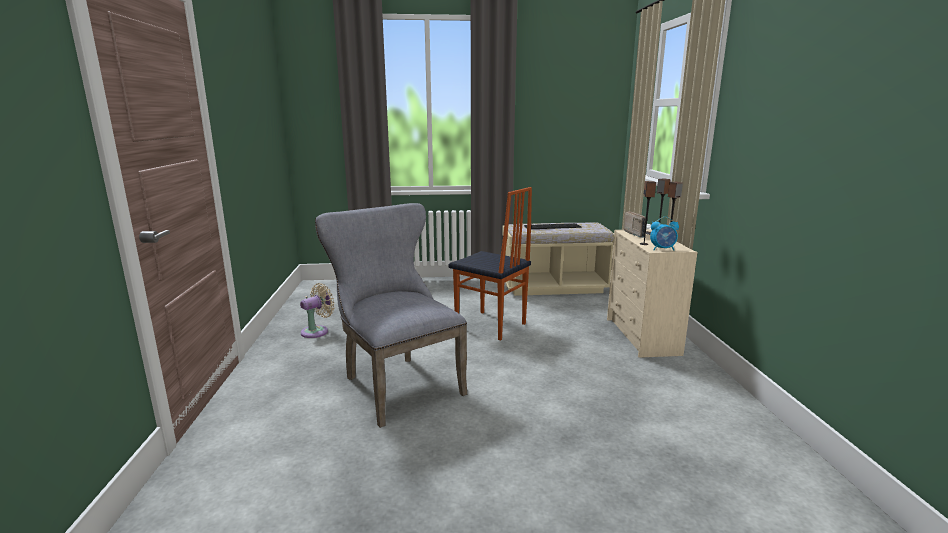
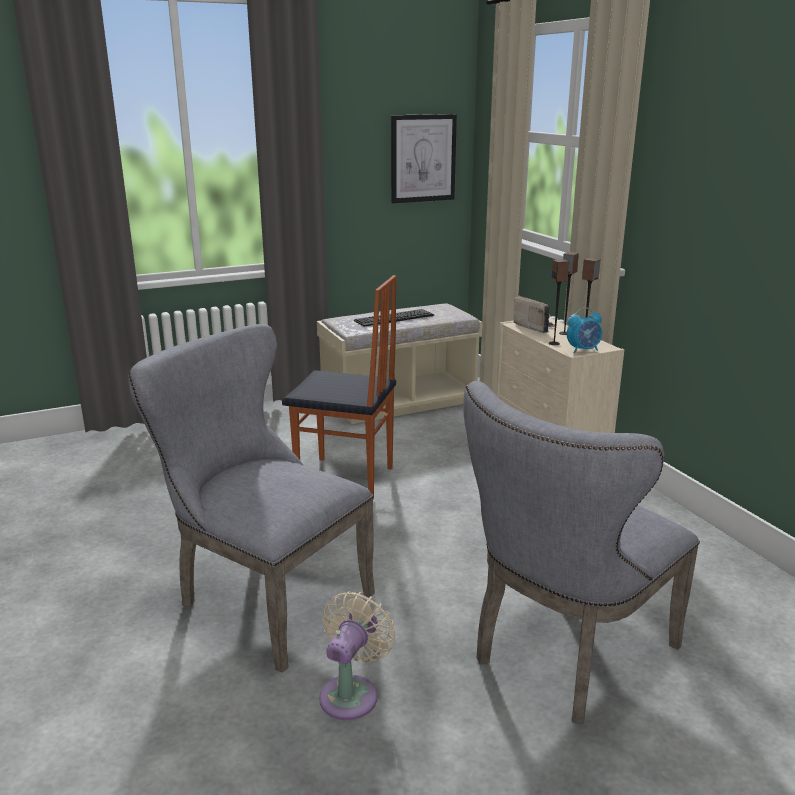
camera: 20 degrees left, 5 degrees up
beige fan [300,283,335,338] -> beige fan moved to [319,591,395,720]
none -> picture [391,114,457,203]
none -> grey chair [463,381,700,724]

